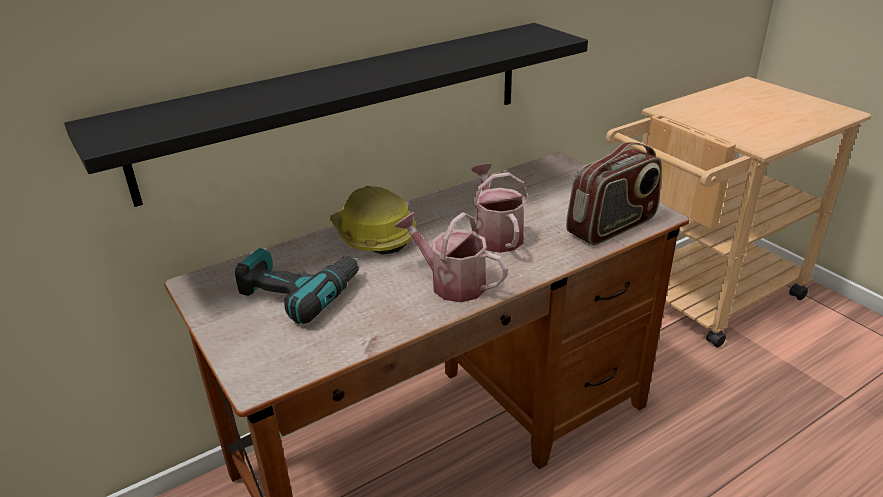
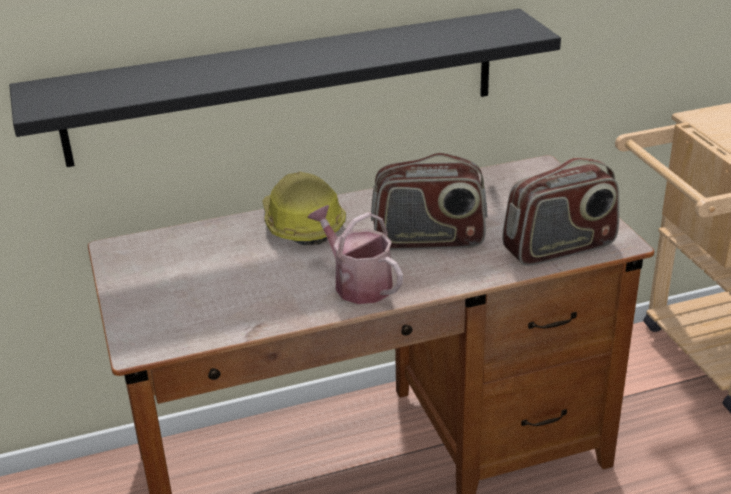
camera: 15 degrees right, 0 degrees up
power drill [235,248,359,324] -> none
watering can [471,164,527,253] -> radio [371,153,487,250]

